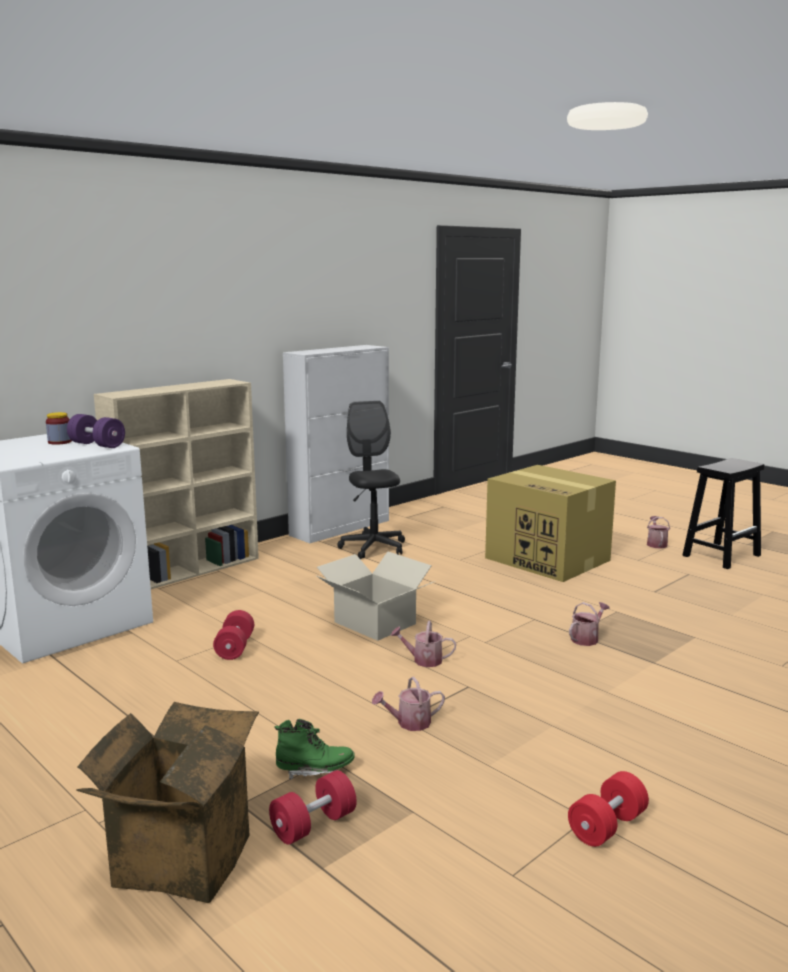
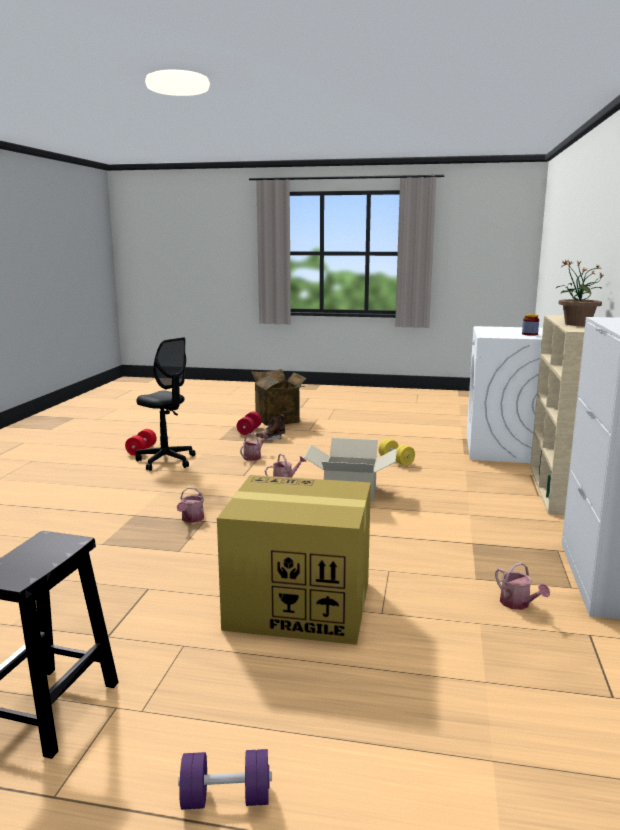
camera: 145 degrees right, 0 degrees up
purple dumbbell [67,414,125,448] -> purple dumbbell moved to [178,749,272,810]
red dumbbell [213,610,254,660] -> yellow dumbbell [379,438,415,466]
green boot [274,719,355,780] -> brown boot [256,414,285,441]
black office chair [338,401,405,559] -> black office chair moved to [136,337,195,471]
watering can [647,516,670,548] -> watering can moved to [495,562,550,610]
none -> potted plant [555,260,603,326]

